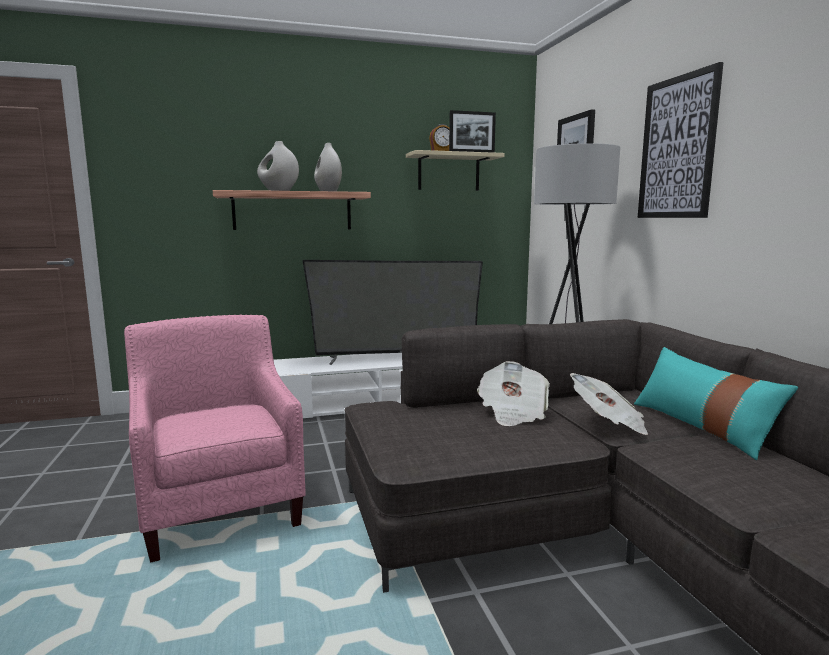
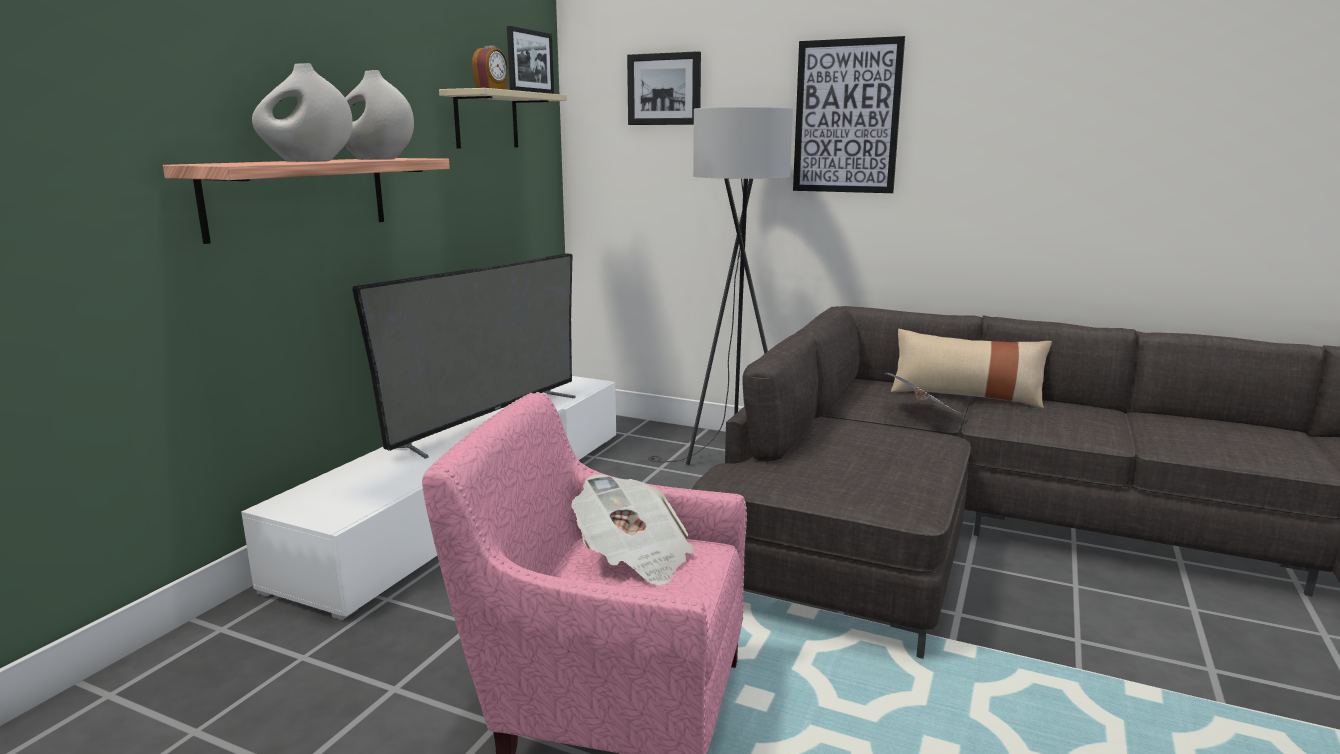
camera: 50 degrees left, 5 degrees up
newspaper [477,361,550,426] -> newspaper moved to [571,474,695,586]
turquoise pillow [634,347,798,460] -> beige pillow [891,329,1052,408]

